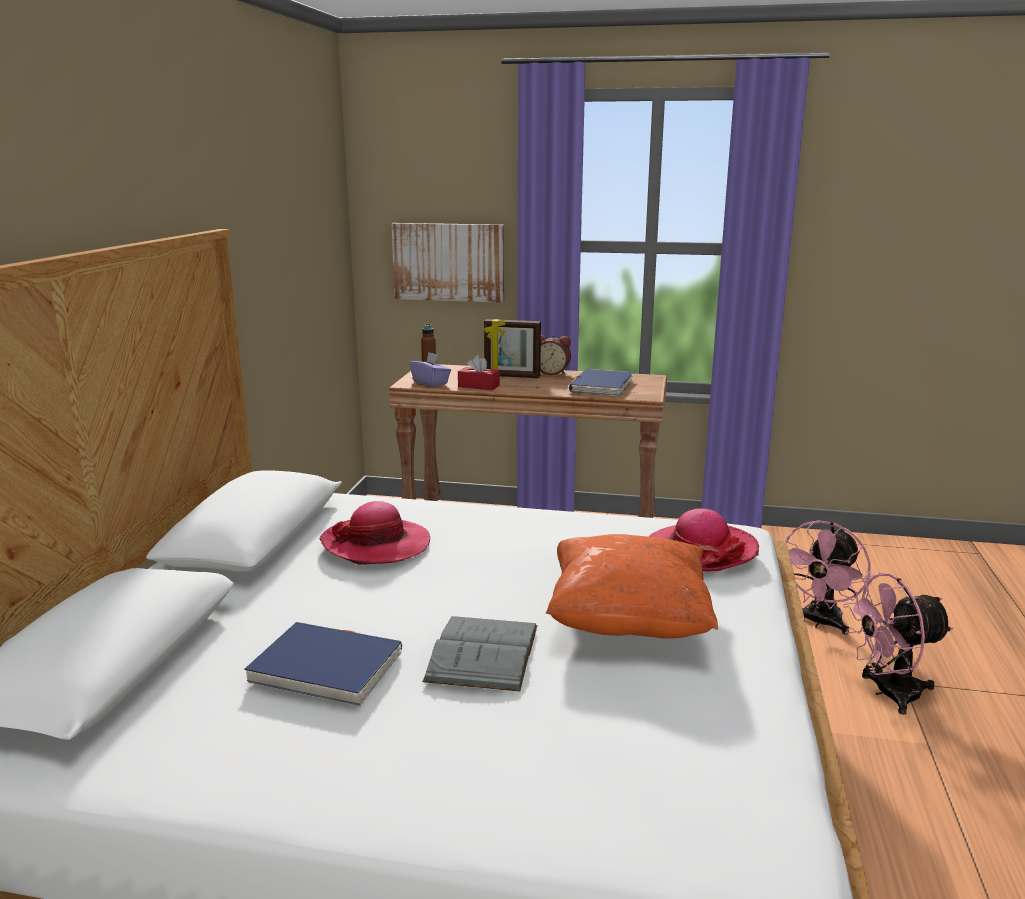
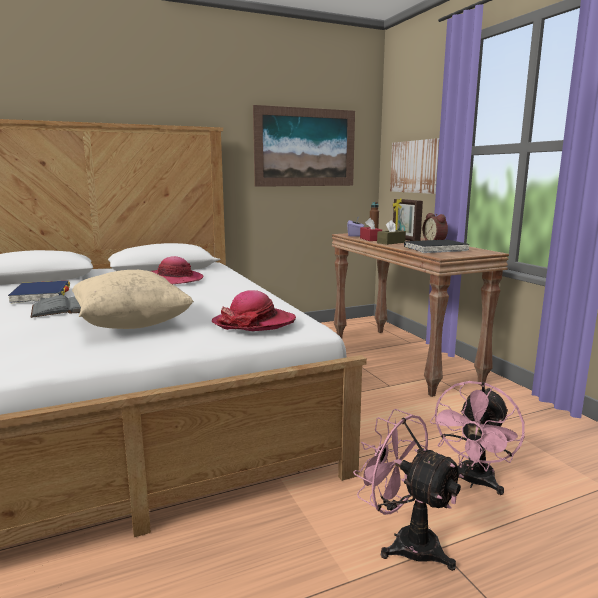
camera: 55 degrees right, 5 degrees down
orange pillow [546,534,718,639] -> beige pillow [72,270,194,329]
blue book [569,369,633,397] -> black book [404,240,470,253]
pink fan [785,520,871,635] -> pink fan turned 60 degrees counterclockwise [430,381,525,495]
none -> picture [253,105,355,187]
none -> brown tissue box [377,220,406,245]

